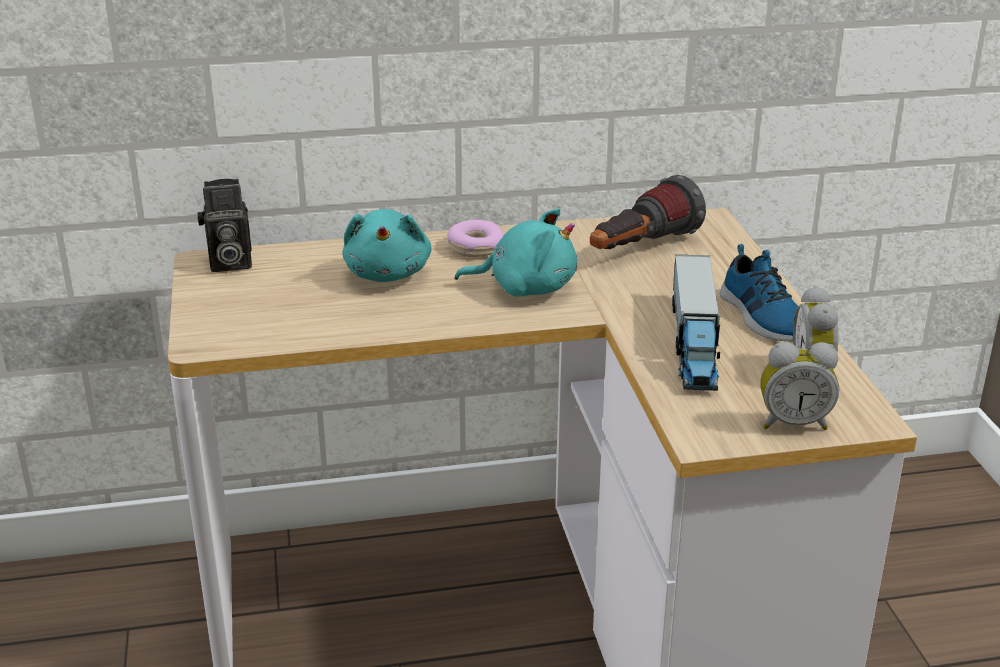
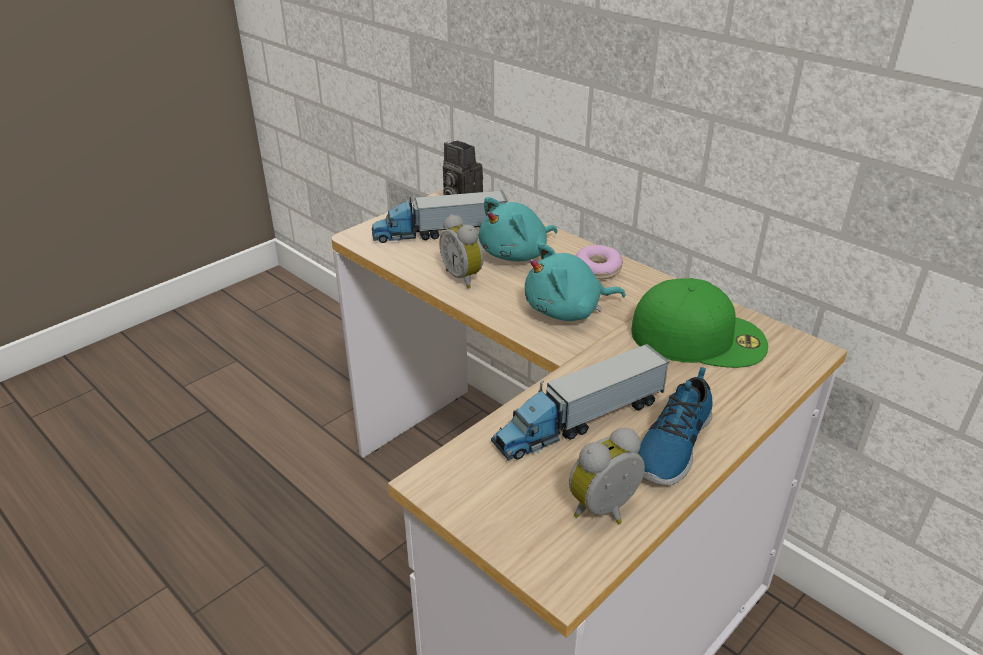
camera: 55 degrees right, 5 degrees up
turquoise plush toy [455,208,577,297] -> turquoise plush toy turned 105 degrees clockwise [525,243,626,321]
flashlight [590,175,706,249] -> green cap [631,278,768,368]
alarm clock [760,342,839,430] -> alarm clock moved to [439,214,483,288]
none -> toy truck [372,190,508,243]

